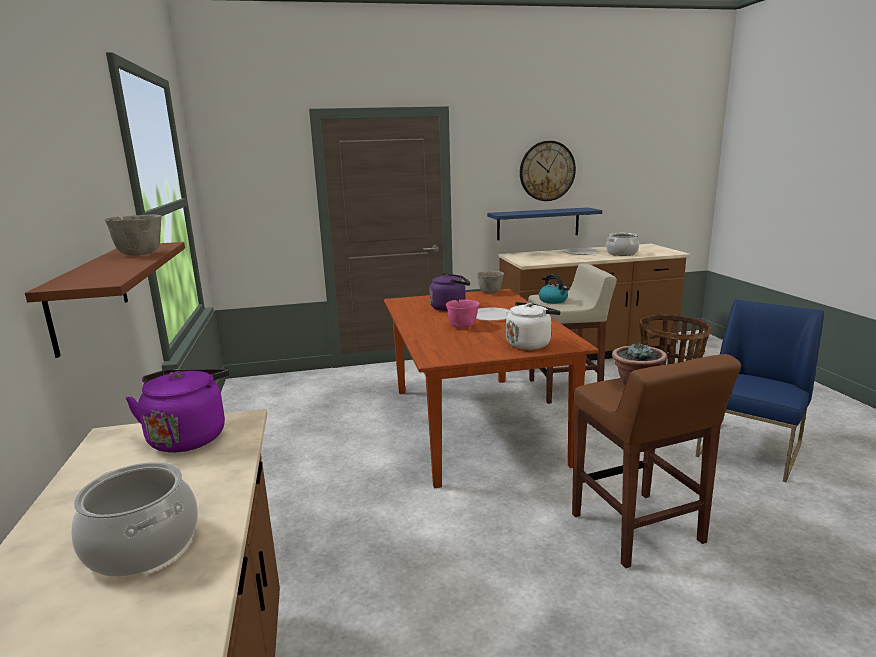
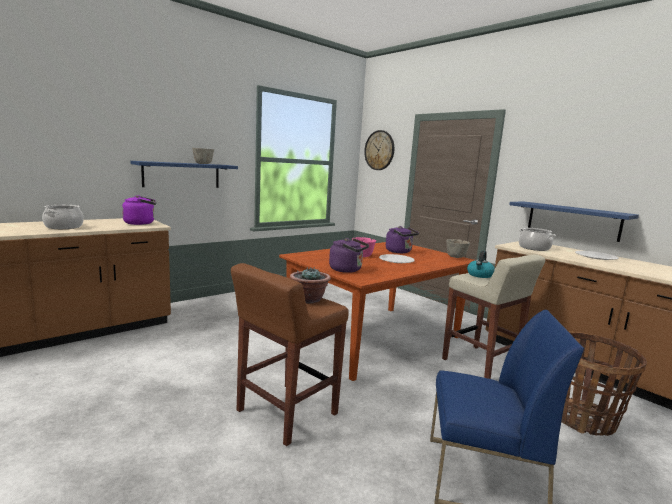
camera: 60 degrees right, 5 degrees down
brown shelf [25,242,185,358] -> blue shelf [131,161,238,188]
white kettle [506,302,561,350] -> purple kettle [329,238,369,273]
wall clock [520,141,576,201] -> wall clock moved to [364,130,394,170]
cooking pot [606,233,639,256] -> cooking pot moved to [519,228,556,251]

